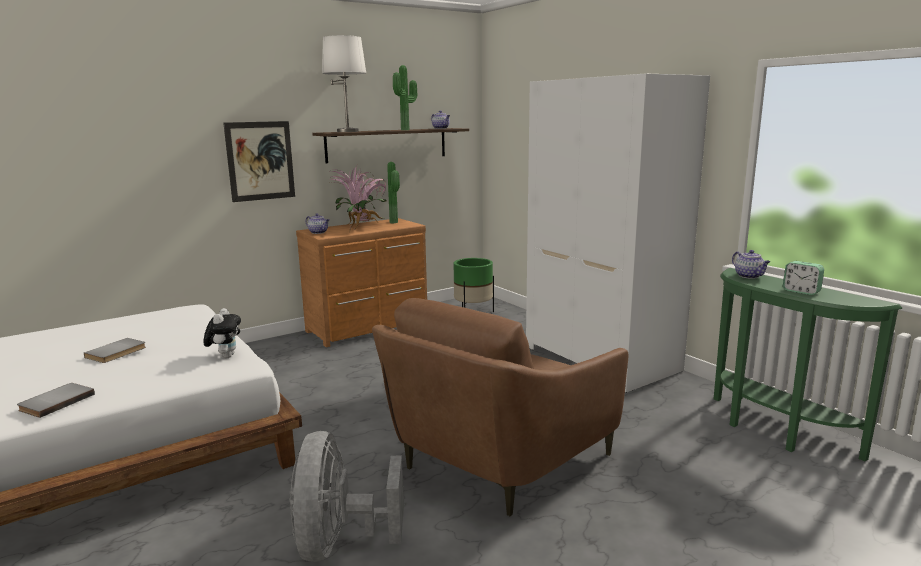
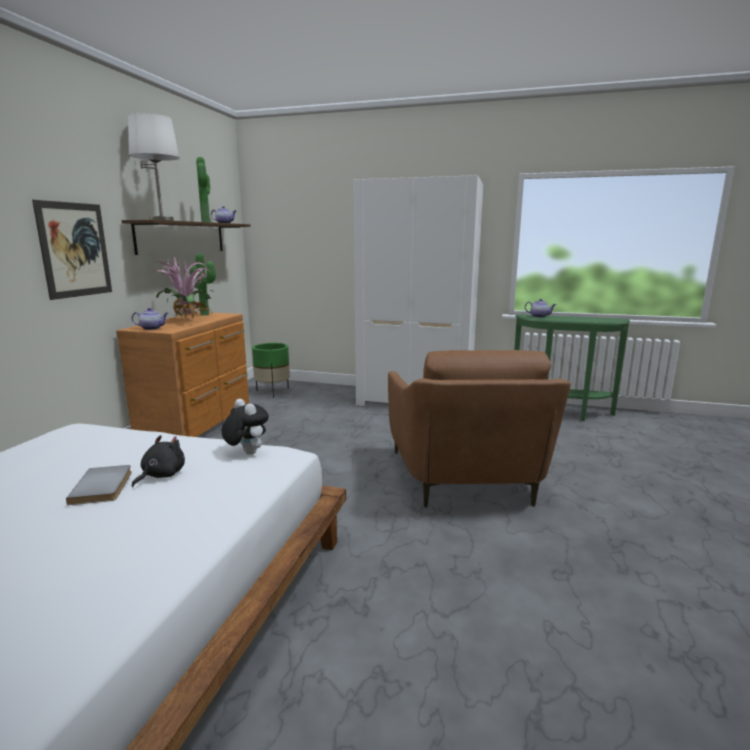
camera: 40 degrees left, 0 degrees up
grey book [17,383,95,418] -> none
grey fan [289,431,404,562] -> none
alarm clock [783,261,824,295] -> none
none -> black plush toy [132,435,185,487]

